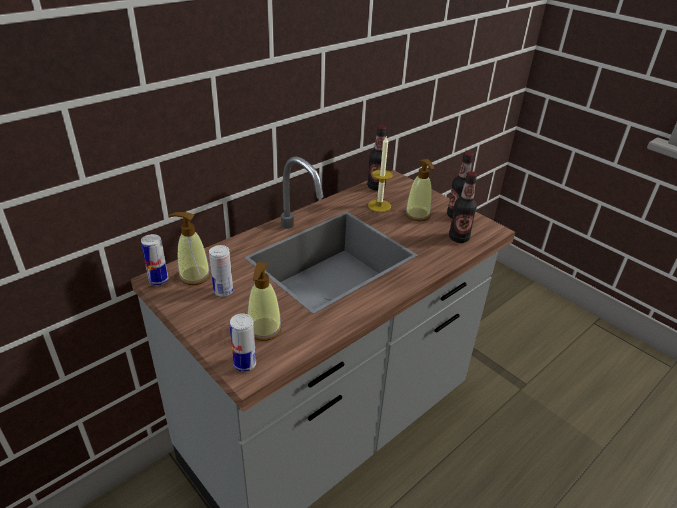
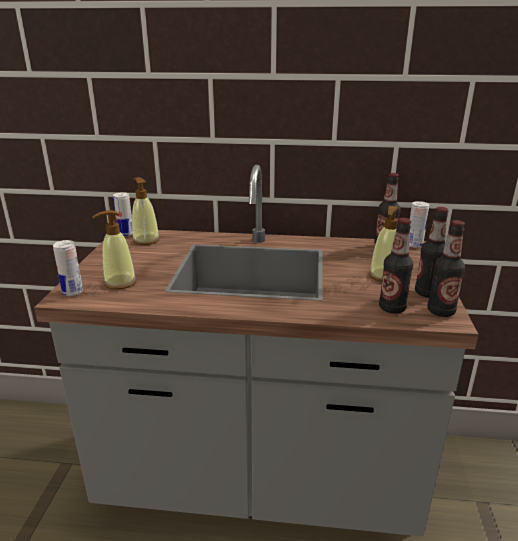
camera: 50 degrees right, 10 degrees down
can [209,245,233,297] -> can moved to [409,201,429,248]
candle [368,135,393,212] -> none
none -> bottle [427,220,465,317]

